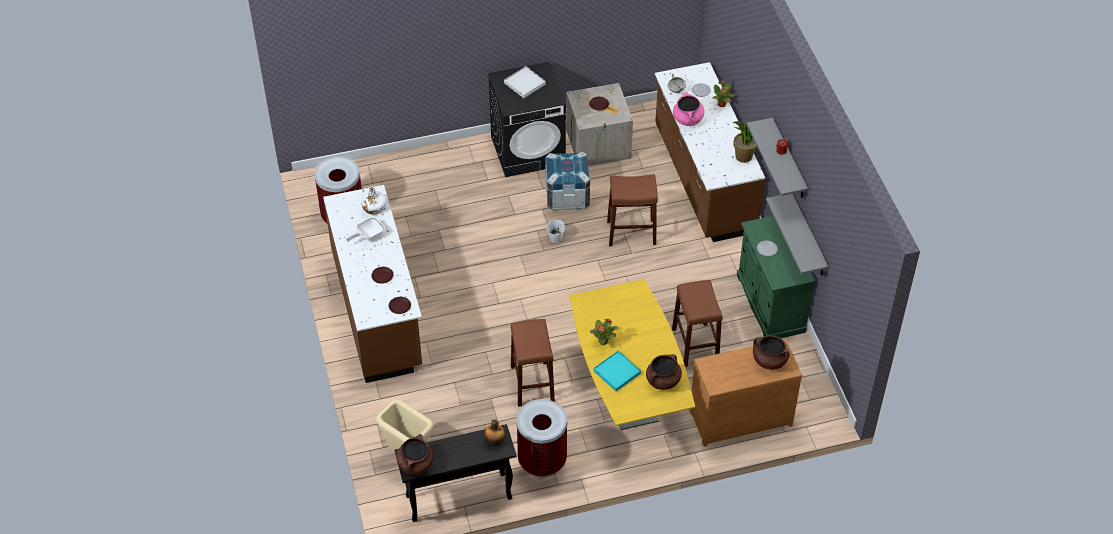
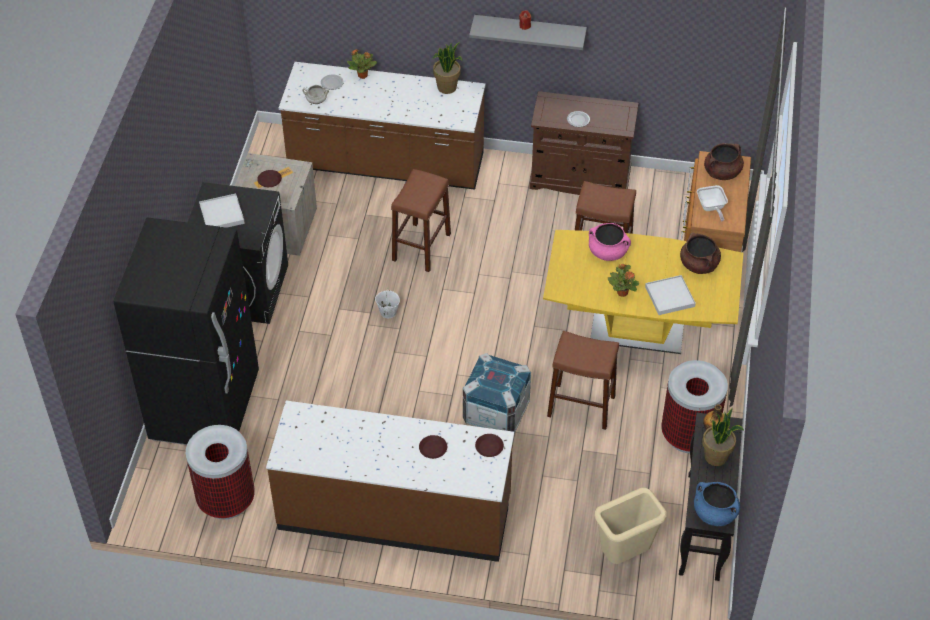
camera: 65 degrees left, 0 degrees up
frying pan [346,216,385,242] -> frying pan moved to [697,185,728,221]
white bottle [361,187,386,215] -> none
brown cooking pot [396,434,433,475] -> blue cooking pot [694,482,740,526]
crate [545,152,590,211] -> crate moved to [463,353,531,434]
turquoise tray [594,351,641,391] -> white tray [645,275,696,315]
pink cooking pot [673,92,704,126] -> pink cooking pot moved to [589,223,631,261]
green cabinet [737,216,816,338] -> brown cabinet [529,91,639,195]
grey shelf [766,194,828,276] -> none
none -> black fridge [114,217,259,445]
none -> potted plant [702,408,744,466]

